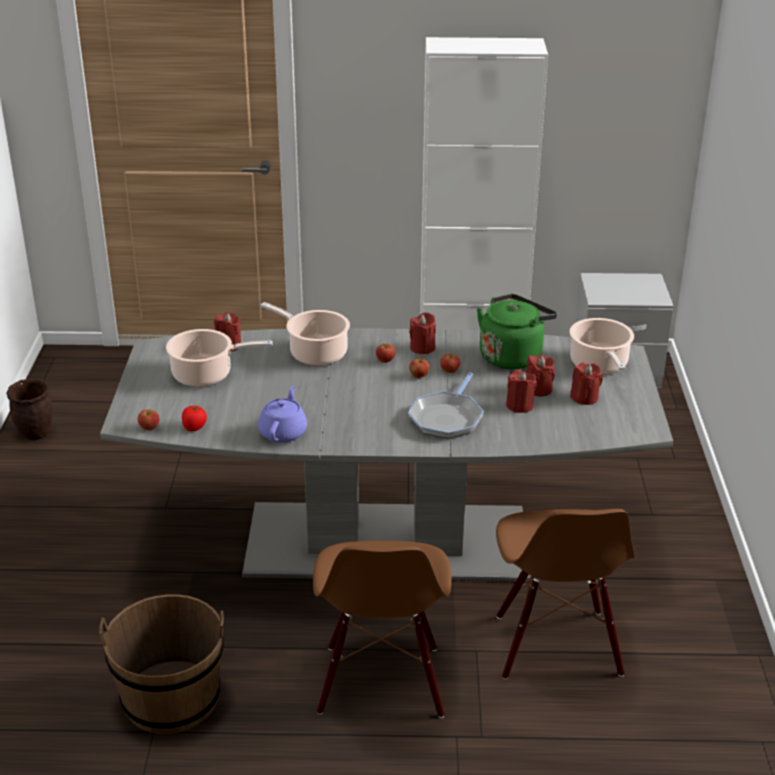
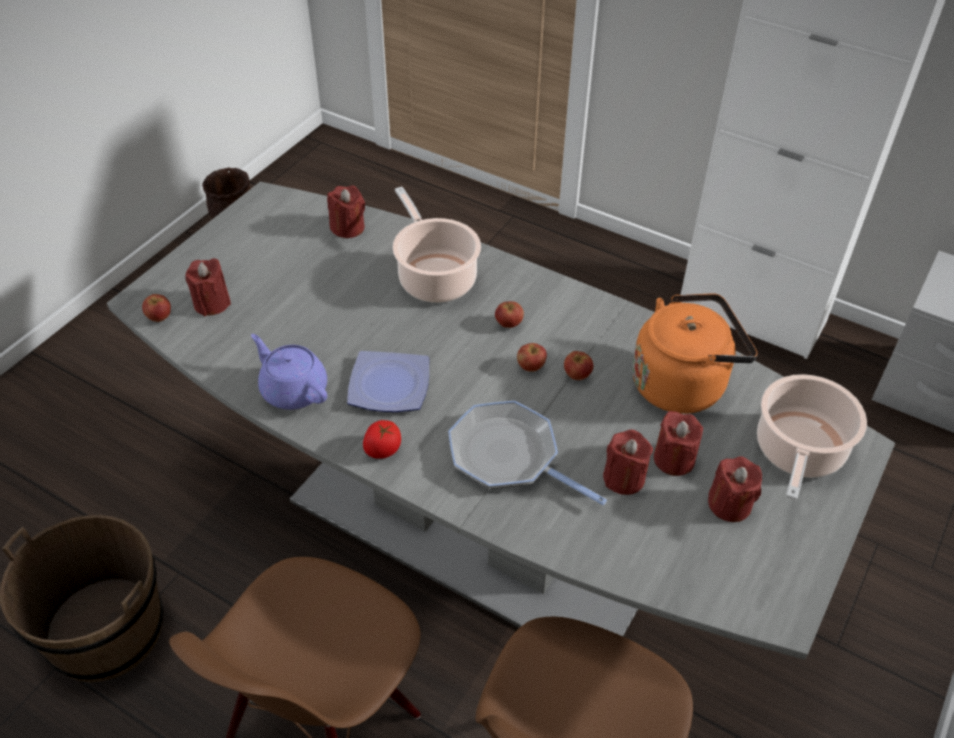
camera: 30 degrees right, 15 degrees up
cooking pot [166,329,273,387] -> none
tomato [182,406,207,432] -> tomato moved to [363,420,401,459]
purple teapot [258,386,307,443] -> purple teapot turned 90 degrees counterclockwise [251,334,327,410]
frying pan [408,373,484,439] -> frying pan turned 75 degrees clockwise [448,401,607,506]
red candle [409,313,436,354] -> red candle moved to [185,258,231,316]
green kettle [477,294,557,370] -> orange kettle [632,293,758,414]
none -> plate [347,351,429,412]

